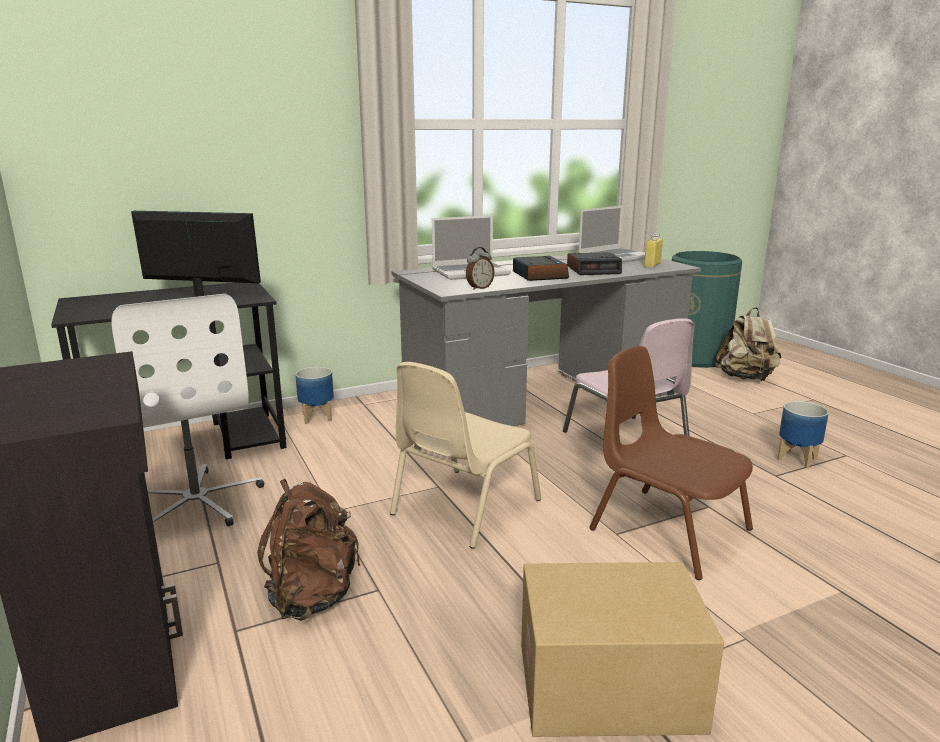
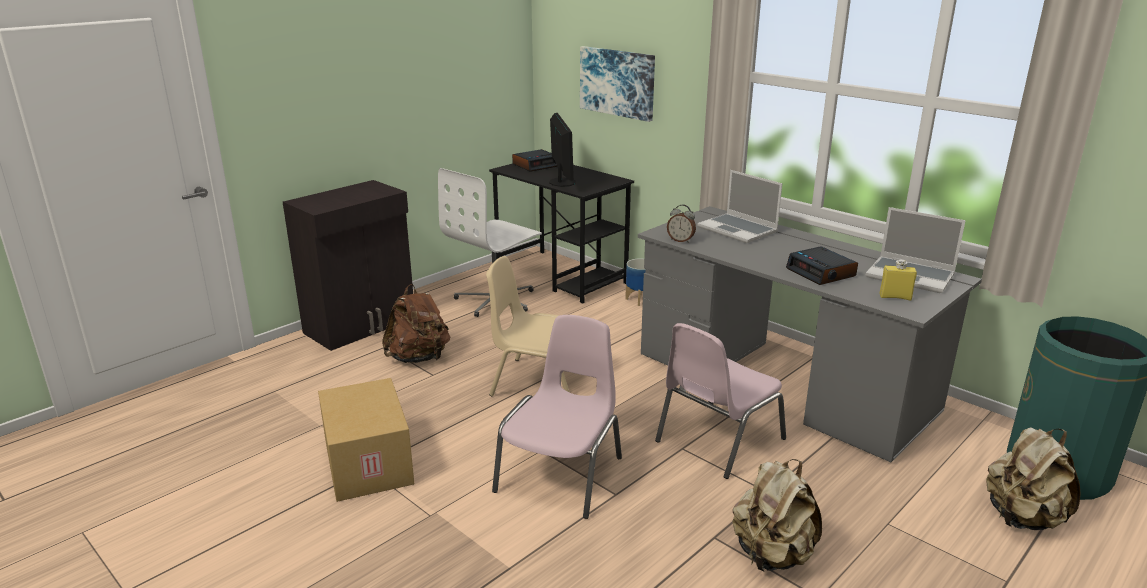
camera: 70 degrees right, 5 degrees up
alarm clock [513,256,569,281] -> alarm clock moved to [512,149,558,172]
brown chair [589,346,753,580] -> pink chair [492,315,622,519]
planter [777,401,829,469] -> beige backpack [732,459,822,572]
none -> picture [580,46,655,122]

